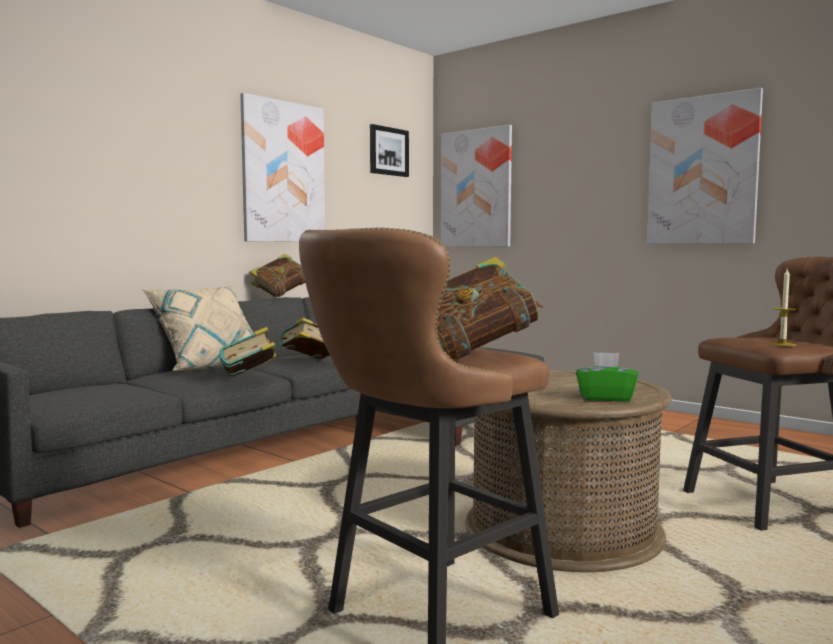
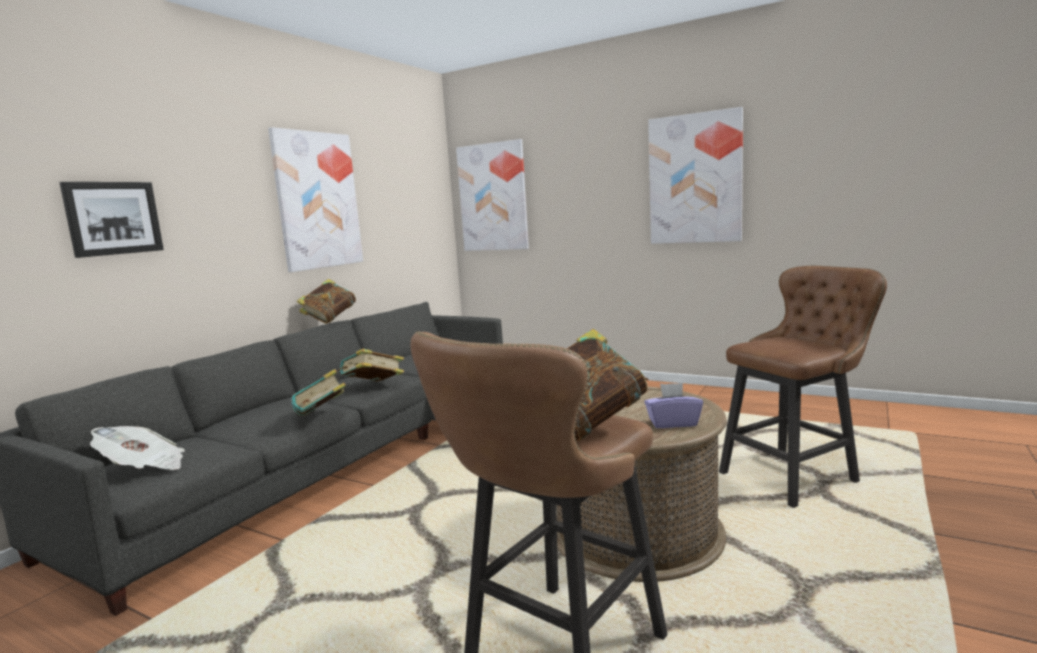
camera: 10 degrees left, 5 degrees up
beige pillow [142,286,254,371] -> none
picture [370,124,409,177] -> picture moved to [59,182,164,258]
green tissue box [576,352,639,402] -> purple tissue box [644,383,703,428]
candle [770,269,796,346] -> none
none -> newspaper [90,426,185,470]

